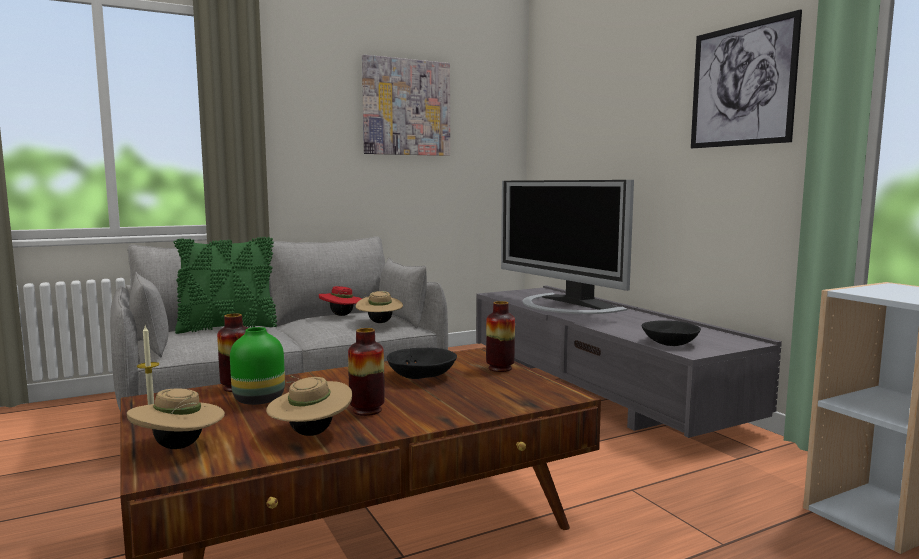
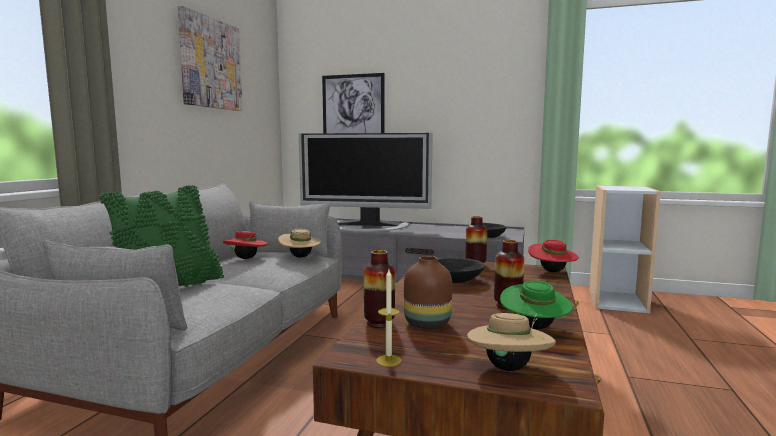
camera: 45 degrees left, 0 degrees up
green vase [230,327,285,405] -> brown vase [404,256,452,329]
beige hat [266,376,352,436] -> green hat [500,281,573,329]
picture [691,9,802,148] -> picture moved to [322,73,385,133]
none -> red hat [528,240,579,272]

